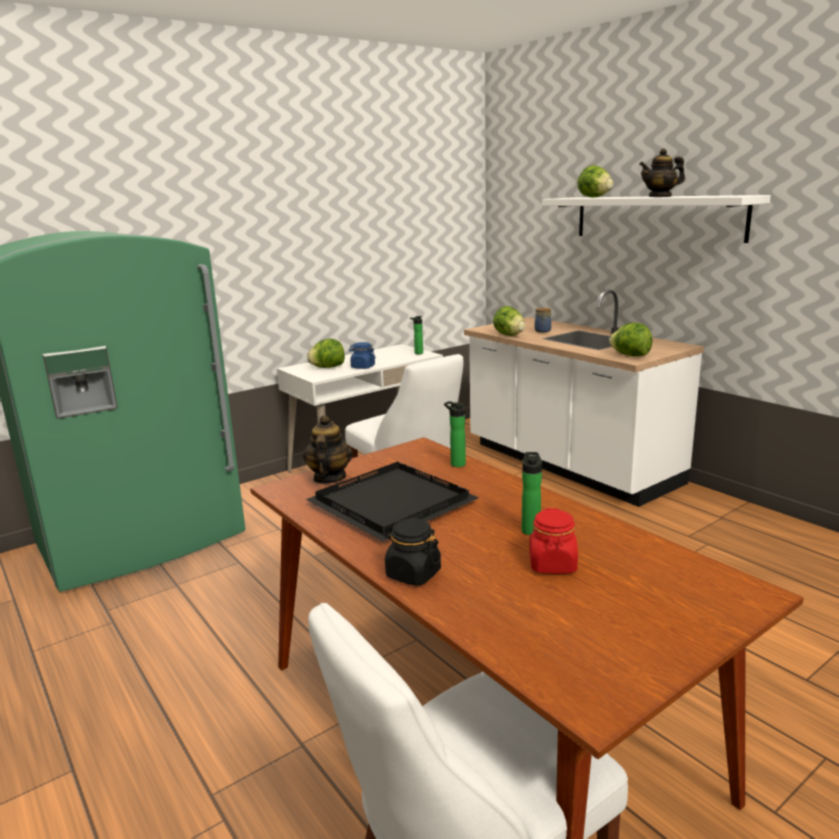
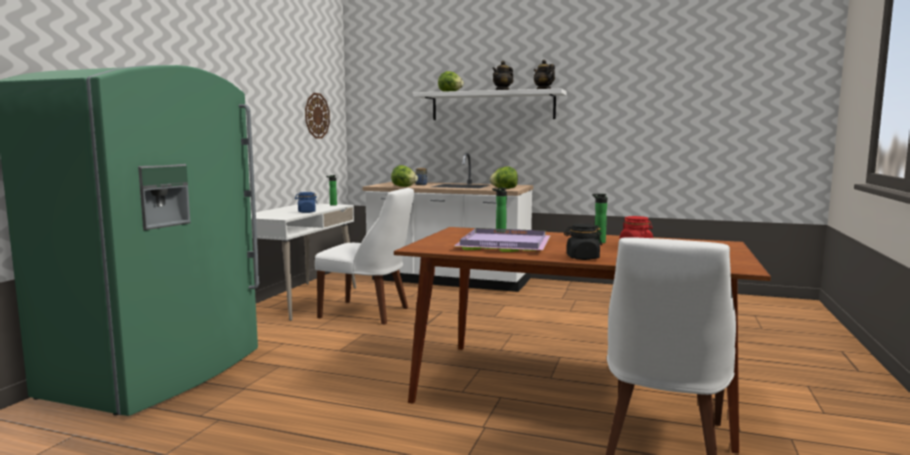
camera: 35 degrees left, 10 degrees down
teapot [303,415,353,484] -> teapot moved to [534,60,555,89]
black tray [306,462,479,541] -> purple tray [454,228,551,252]
lettuce [307,339,345,368] -> none
none -> wall clock [305,93,330,138]

